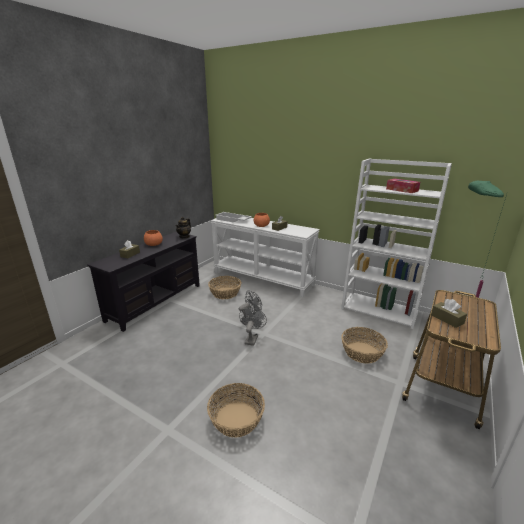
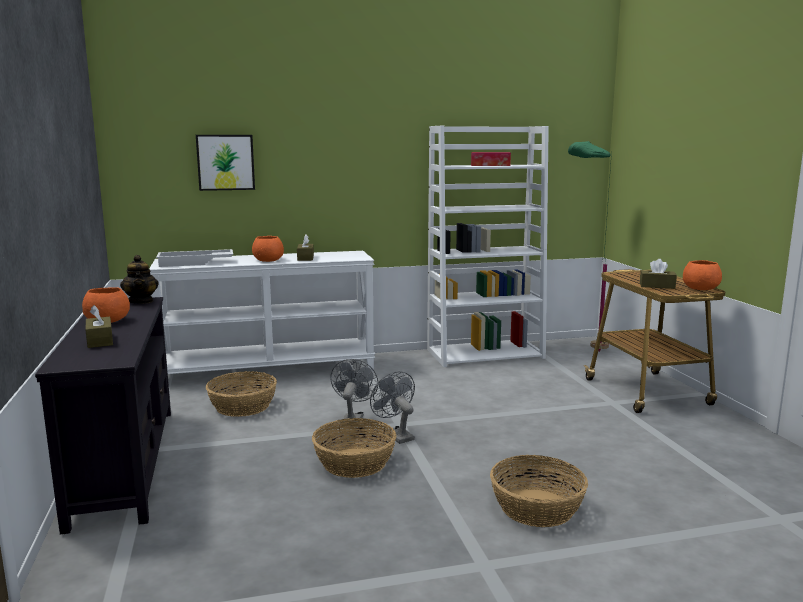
camera: 45 degrees left, 10 degrees down
basket [341,327,388,363] -> basket moved to [312,418,396,478]
none -> picture [196,135,255,191]
none -> orange bowl [683,260,722,290]

